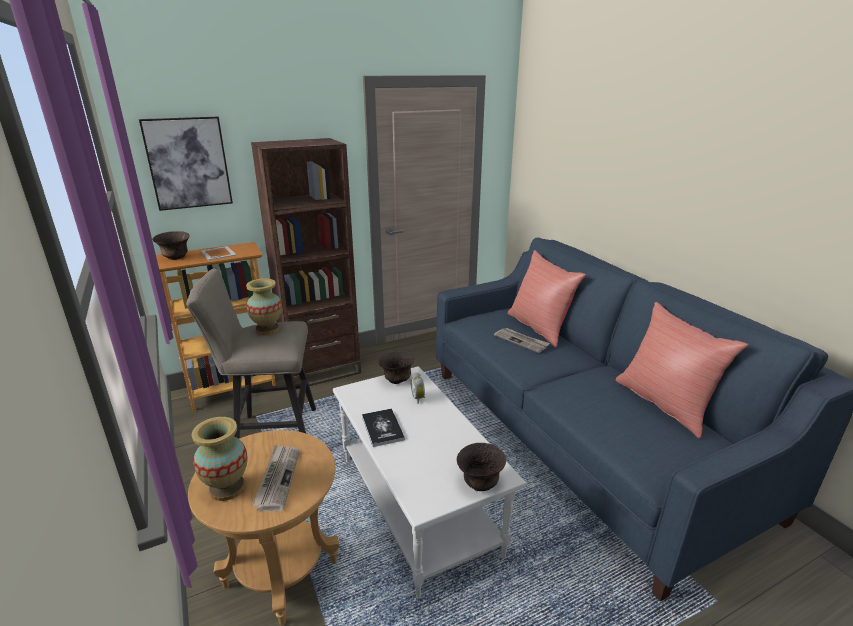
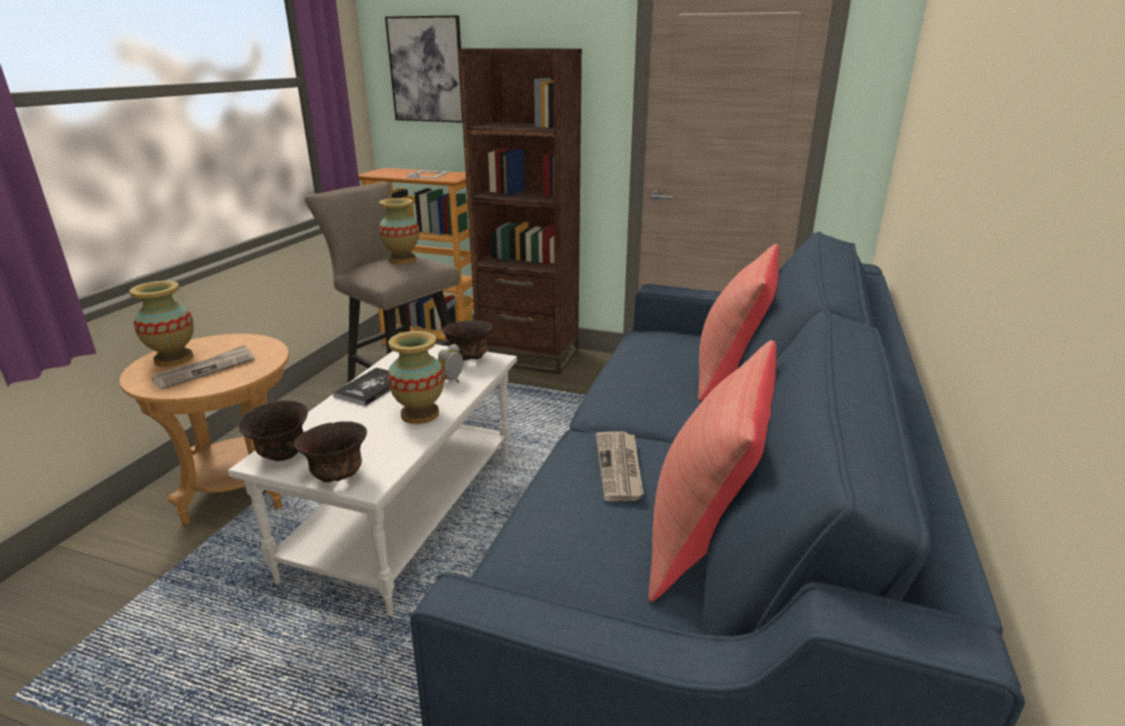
camera: 45 degrees right, 0 degrees up
brown bowl [153,231,190,260] -> brown bowl moved to [238,401,308,461]
newspaper [494,328,550,353] -> newspaper moved to [596,431,644,501]
none -> vase [388,331,444,424]

